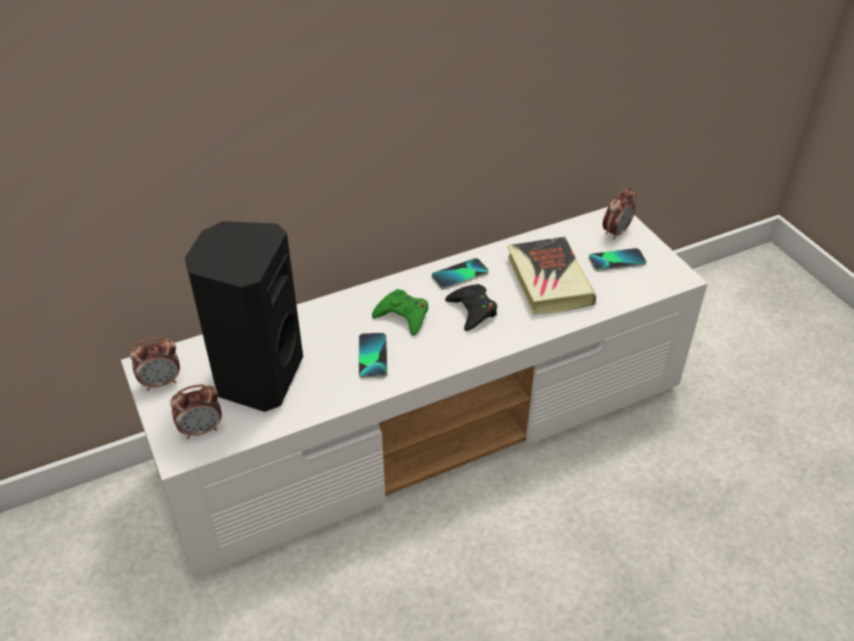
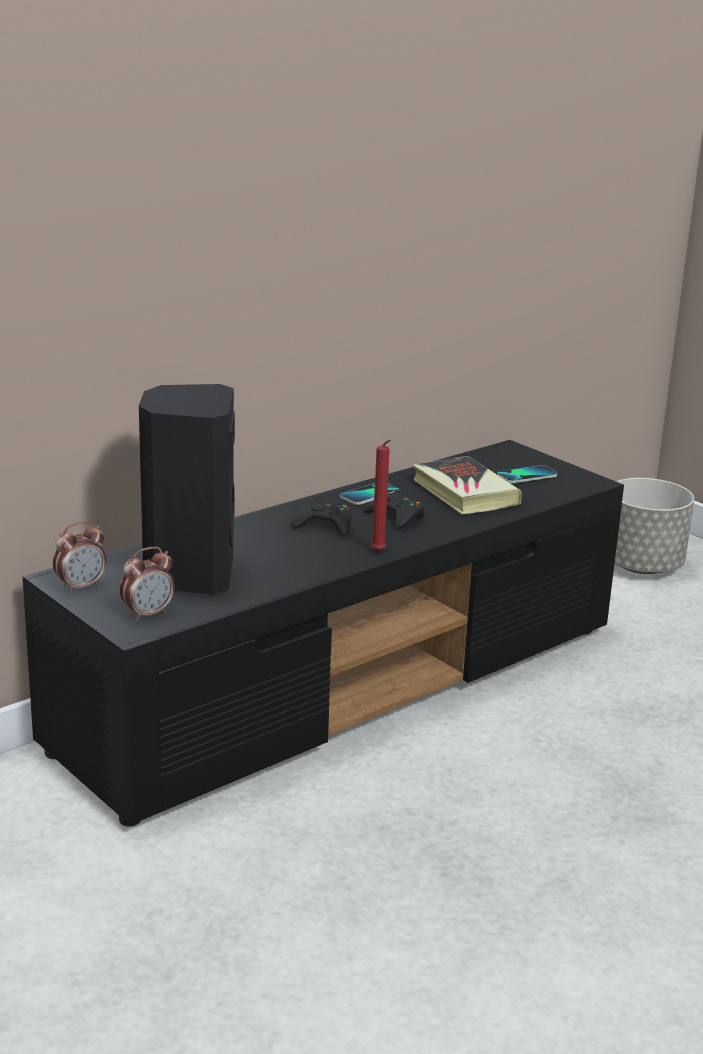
camera: 15 degrees left, 20 degrees down
white tv stand [121,207,708,578] -> black tv stand [23,440,624,826]
phone [358,333,388,378] -> none
green game controller [372,289,428,336] -> black game controller [291,498,352,537]
alarm clock [603,187,636,240] -> none
none -> red candle [371,439,391,552]
none -> grey planter [615,478,694,574]

